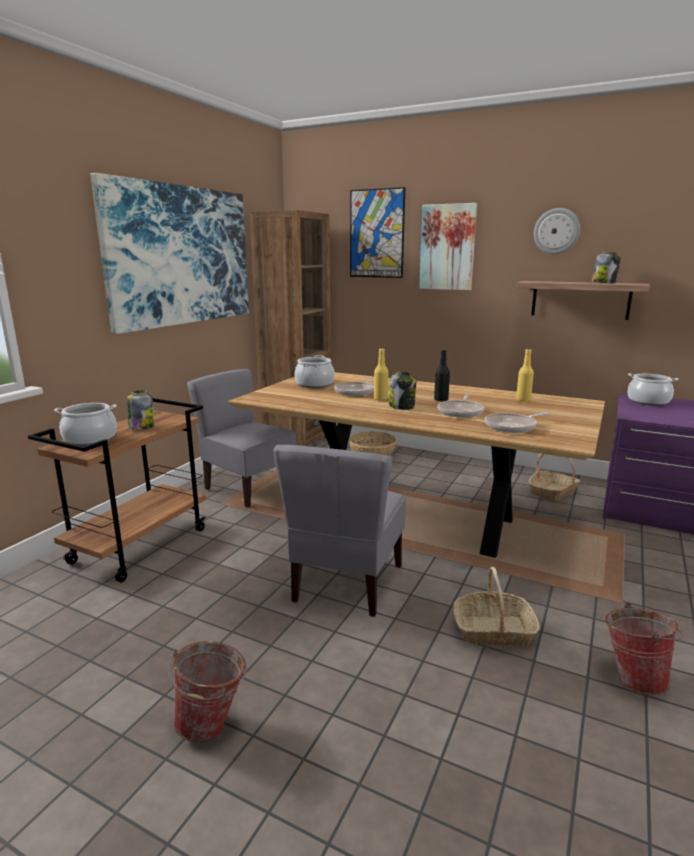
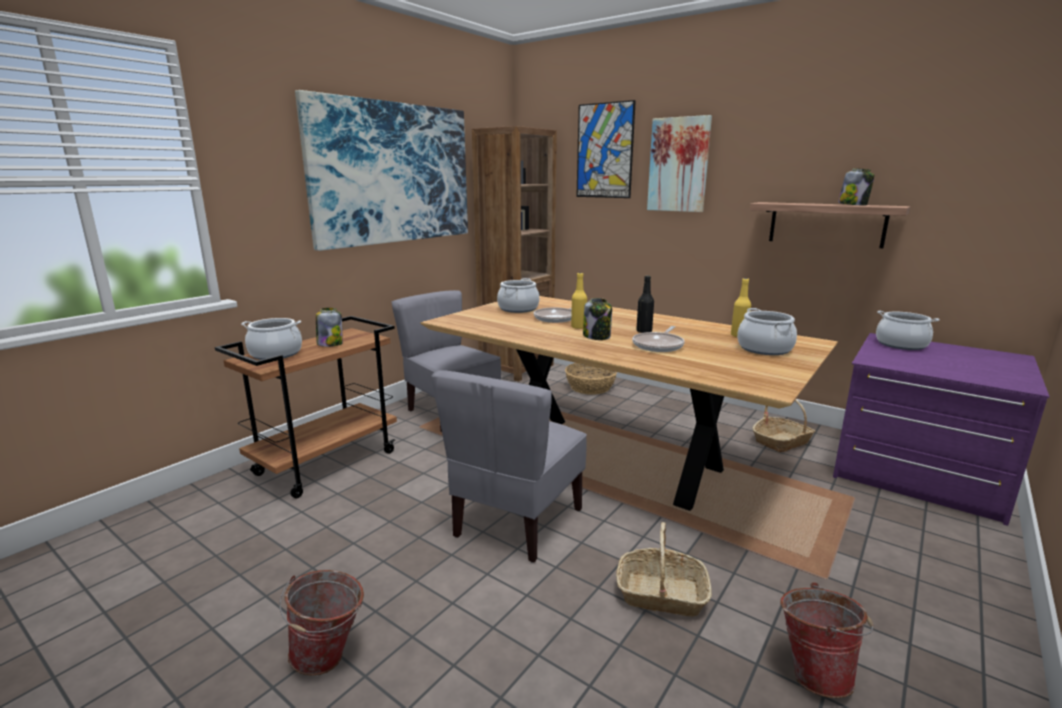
camera: 10 degrees right, 0 degrees up
frying pan [485,412,551,433] -> none
wall clock [534,208,580,254] -> none
none -> cooking pot [737,308,797,355]

